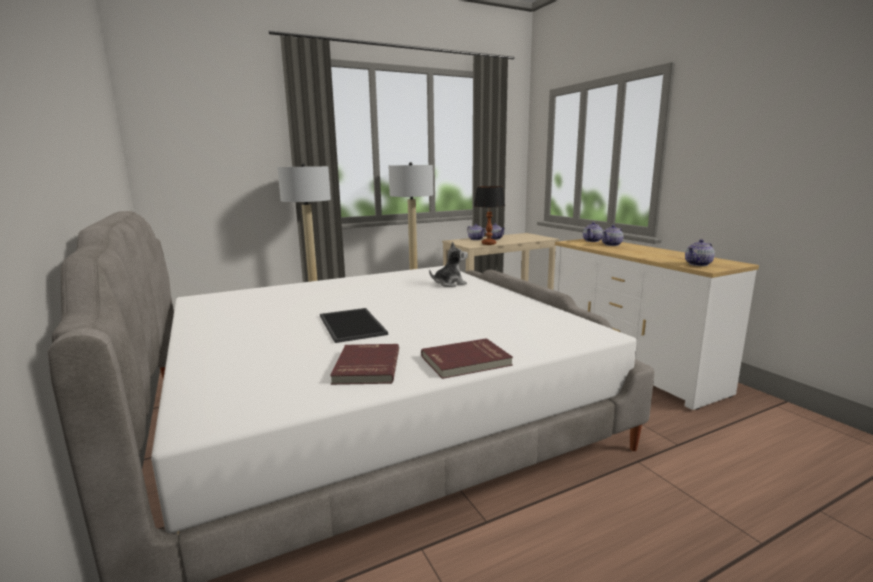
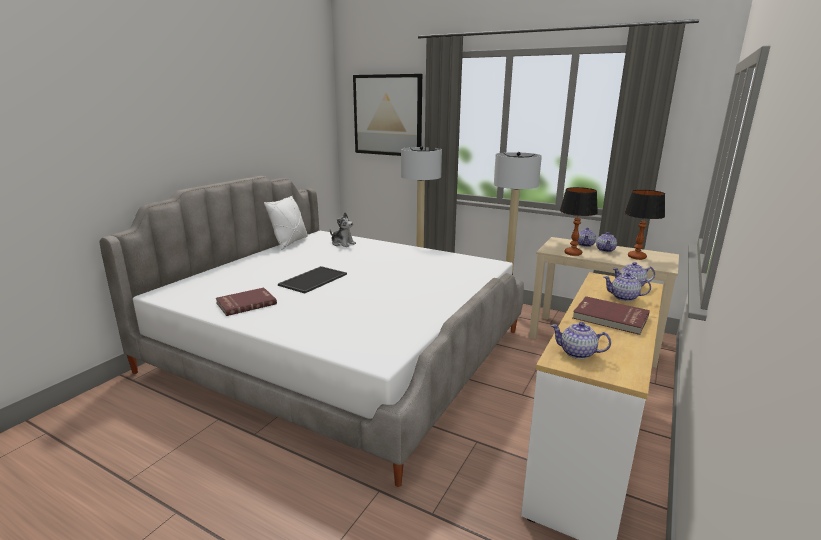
camera: 55 degrees right, 5 degrees up
red book [421,338,513,379] -> red book moved to [573,296,650,335]
plush toy [429,242,468,287] -> plush toy moved to [330,212,356,247]
none -> white pillow [264,195,308,250]
none -> picture [353,74,422,156]
none -> table lamp [624,190,665,260]

